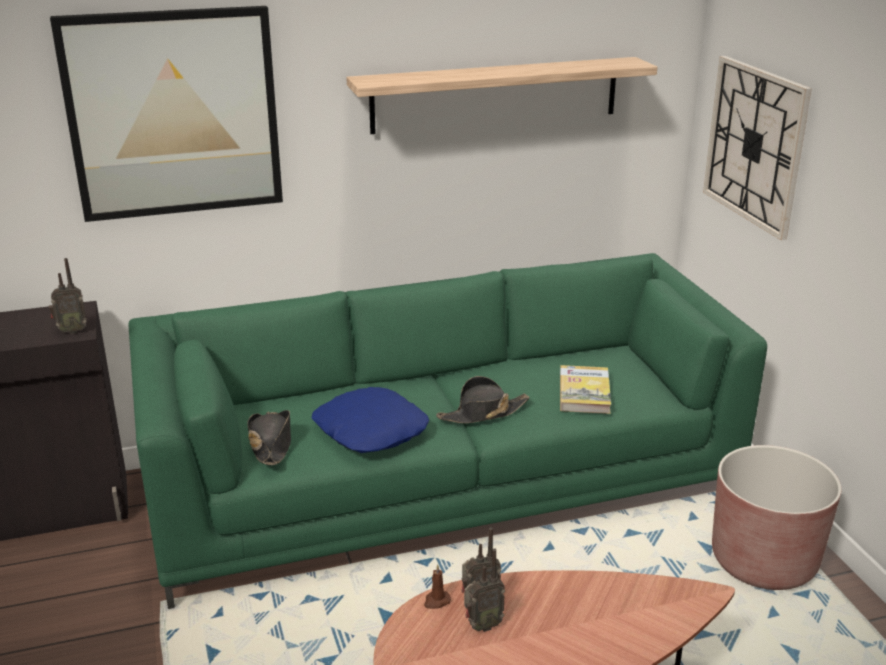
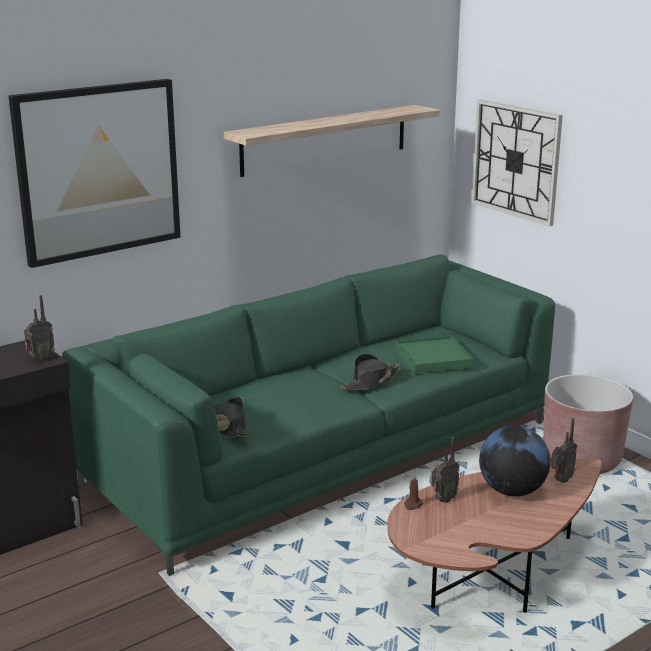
camera: 20 degrees left, 5 degrees down
blue pillow [312,387,429,453] -> none
radio [464,548,505,632] -> radio moved to [551,418,577,483]
book [560,365,611,414] -> green tray [395,336,474,374]
none -> globe [479,425,550,496]

